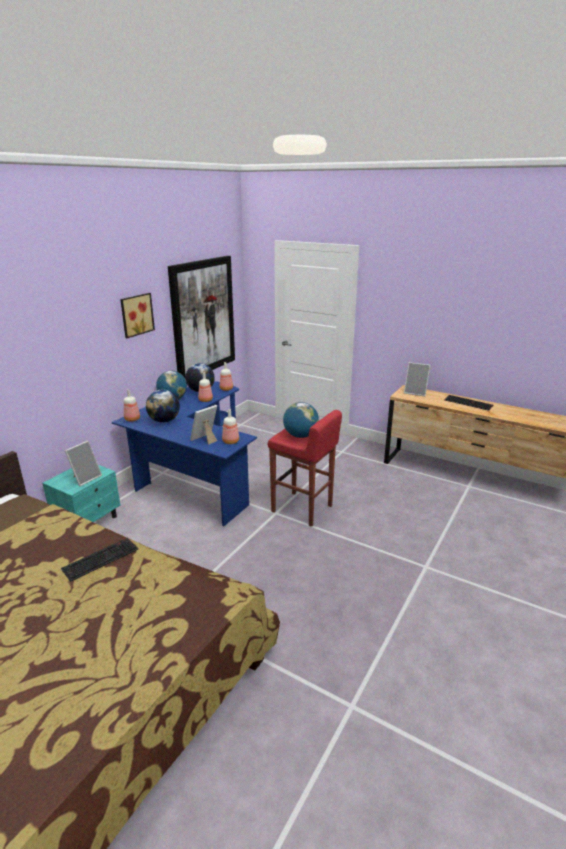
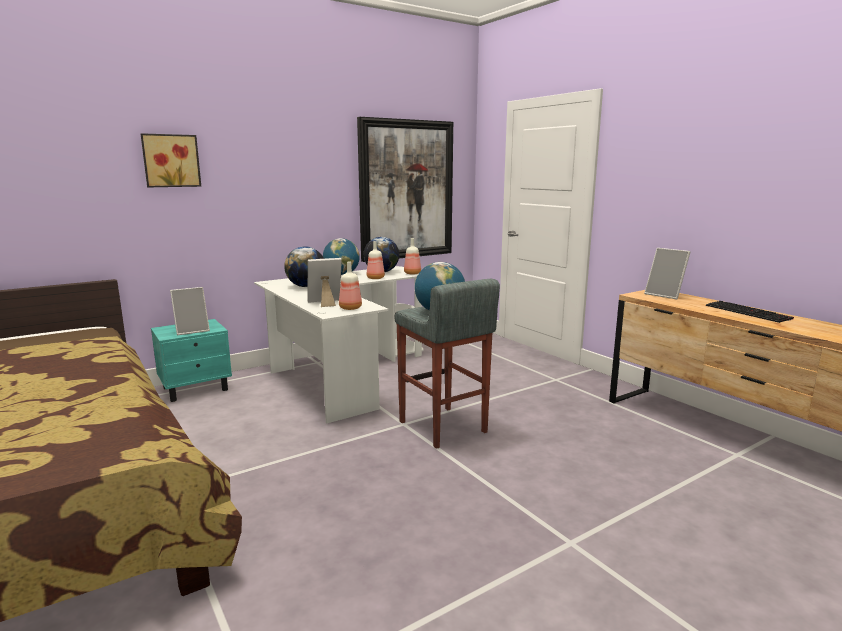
camera: 25 degrees right, 10 degrees down
keyboard [61,538,138,582] -> none
blue desk [112,381,257,526] -> white desk [254,266,424,423]
picture [120,293,155,338] -> picture moved to [141,133,201,187]
bottle [124,389,140,422] -> none
red stool [268,410,342,527] -> grey stool [395,279,500,449]

